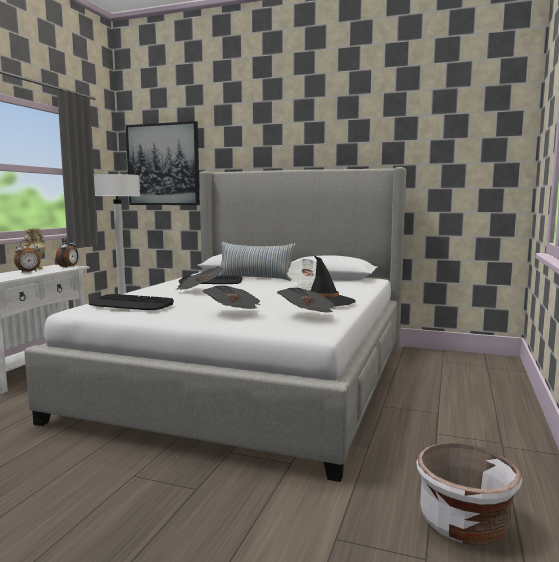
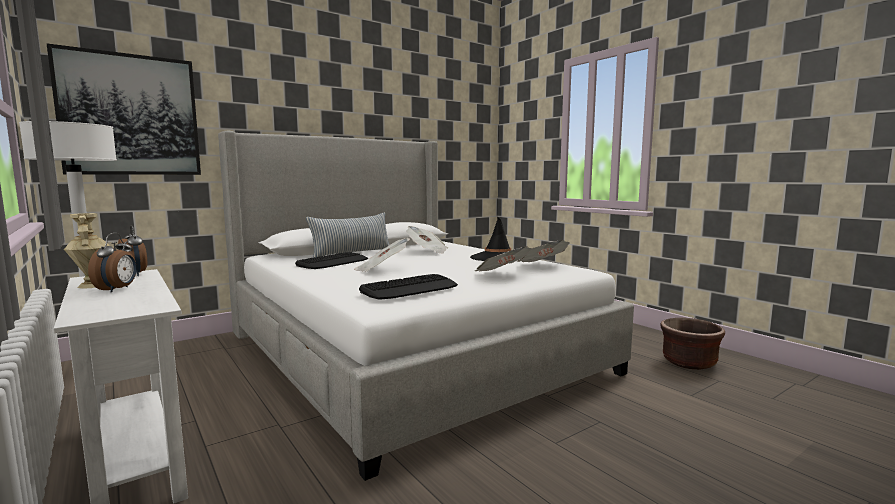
camera: 55 degrees left, 0 degrees up
white planter [416,443,523,545] -> brown planter [660,318,725,370]

